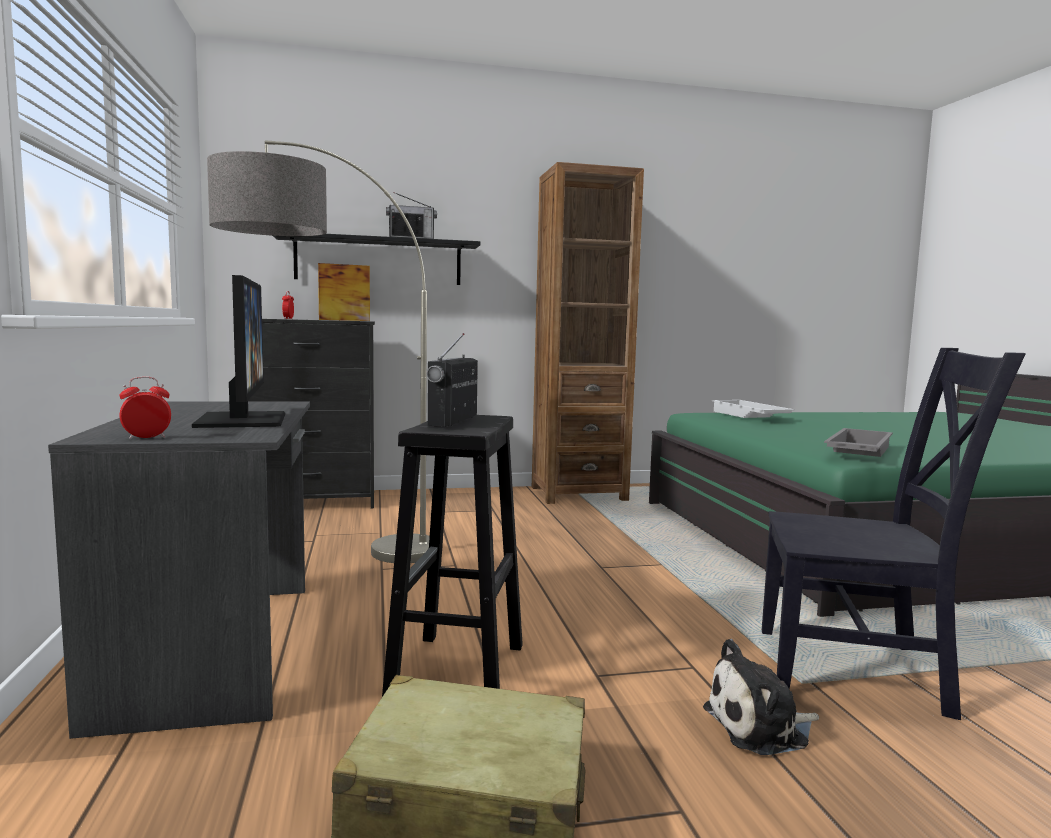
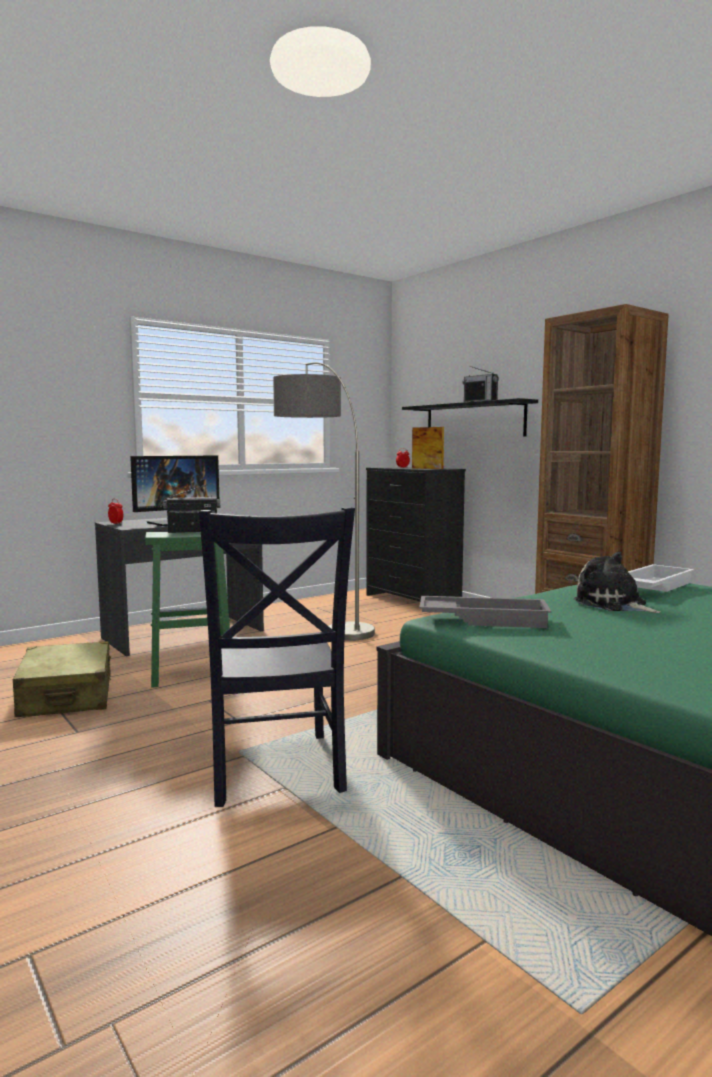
camera: 65 degrees right, 0 degrees up
black stool [382,415,523,697] -> green stool [145,532,230,688]
plush toy [703,639,819,755] -> plush toy moved to [573,552,661,613]

